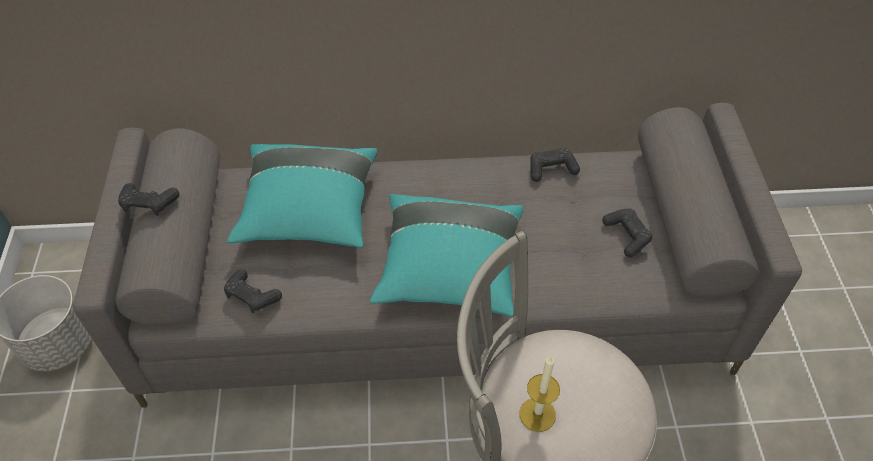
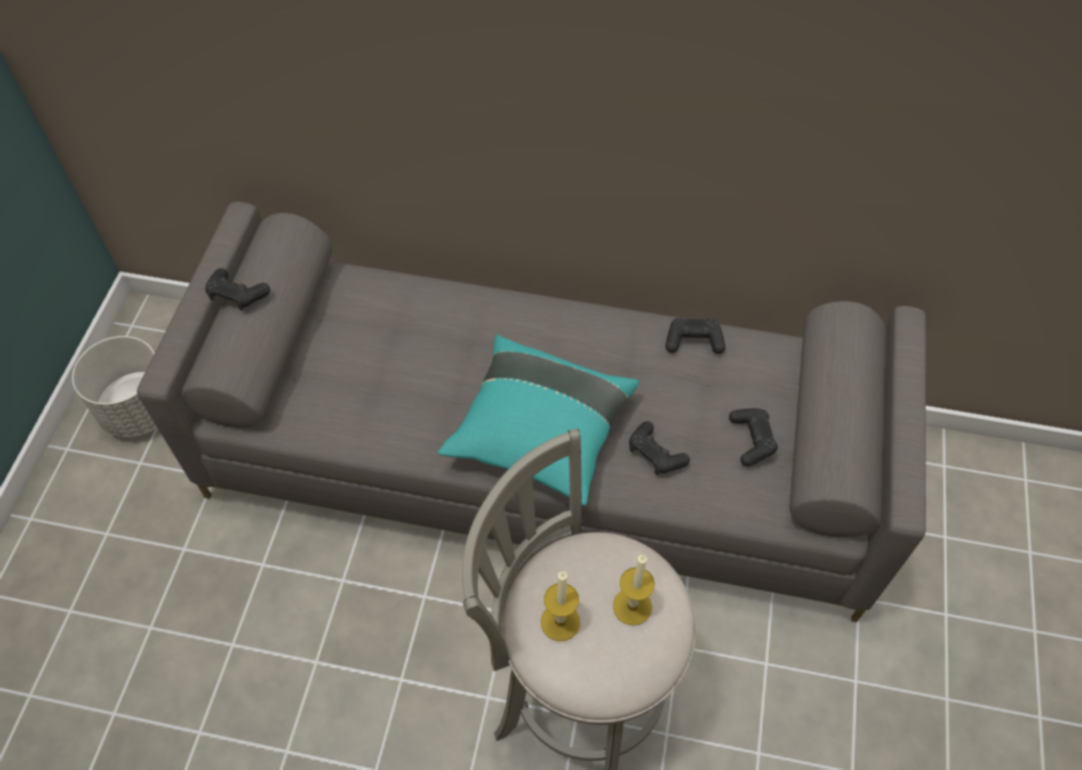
camera: 15 degrees right, 5 degrees up
black game controller [224,269,282,313] -> black game controller moved to [629,421,690,475]
turquoise pillow [227,144,377,248] -> none
none -> candle [613,554,655,626]

